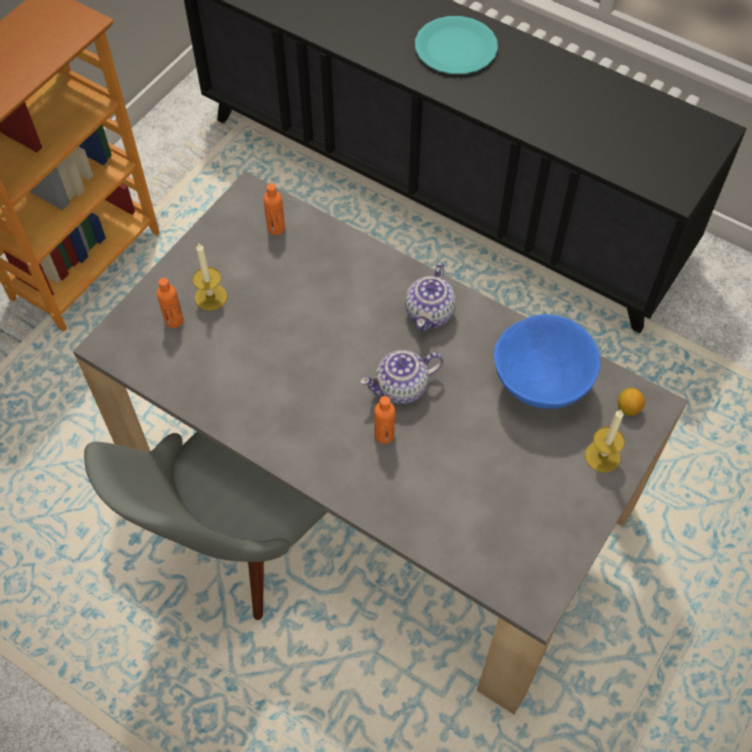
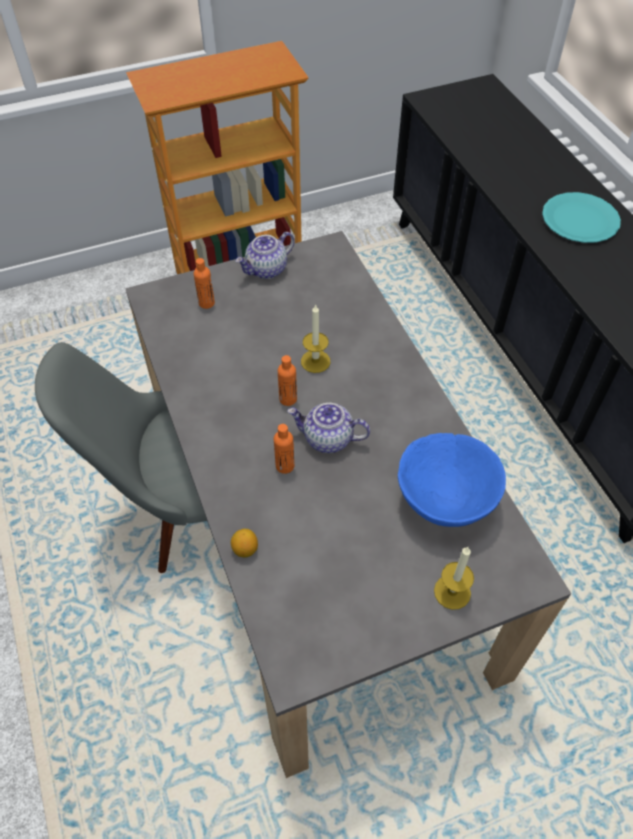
camera: 35 degrees right, 5 degrees down
candle [193,243,227,311] -> candle moved to [301,304,330,373]
orange bottle [263,183,285,235] -> orange bottle moved to [278,355,297,406]
teapot [405,262,456,331] -> teapot moved to [235,232,295,279]
lemon [618,388,645,416] -> lemon moved to [231,529,258,558]

